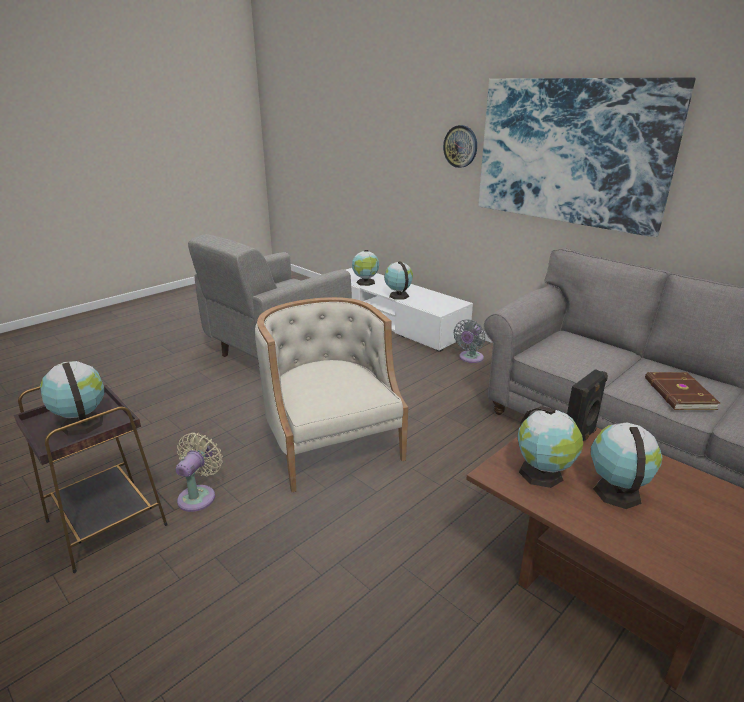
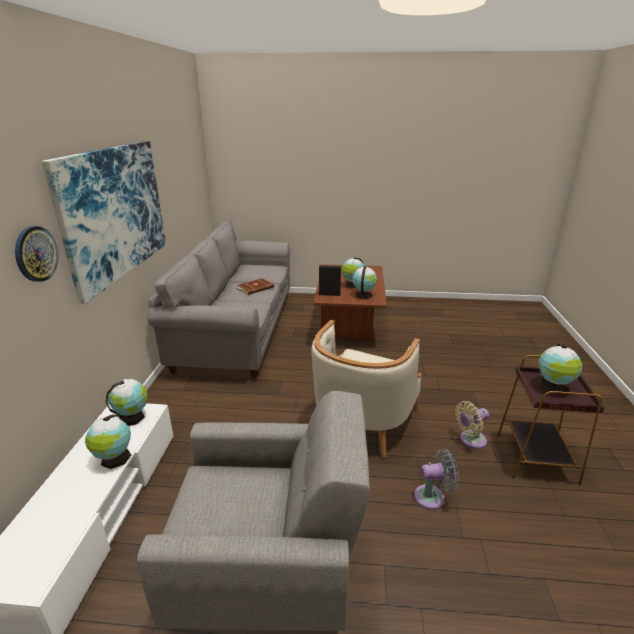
camera: 130 degrees left, 0 degrees up
globe [352,250,379,286] -> globe moved to [106,379,148,426]
grey fan [453,319,485,363] -> grey fan moved to [414,449,459,510]

